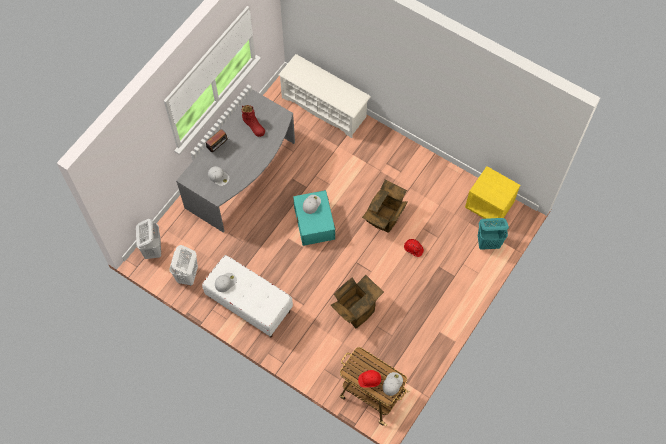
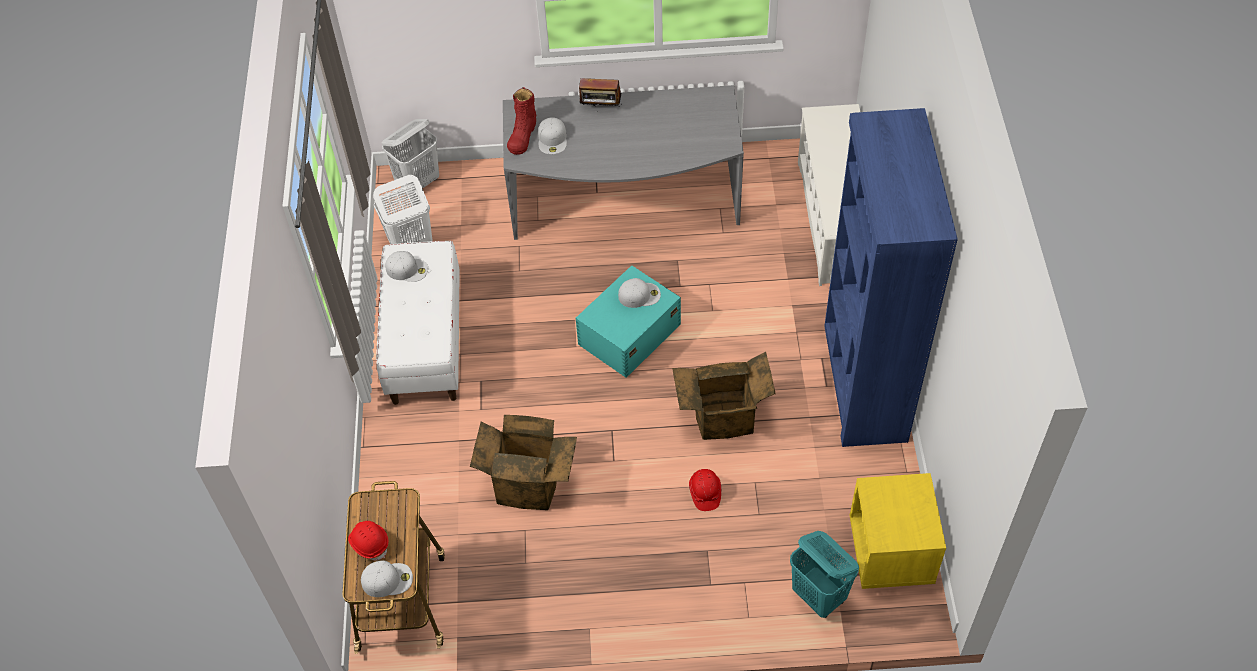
camera: 55 degrees right, 10 degrees down
red boot [242,105,265,137] -> red boot moved to [507,87,536,155]
none -> blue bookcase [824,108,958,447]

